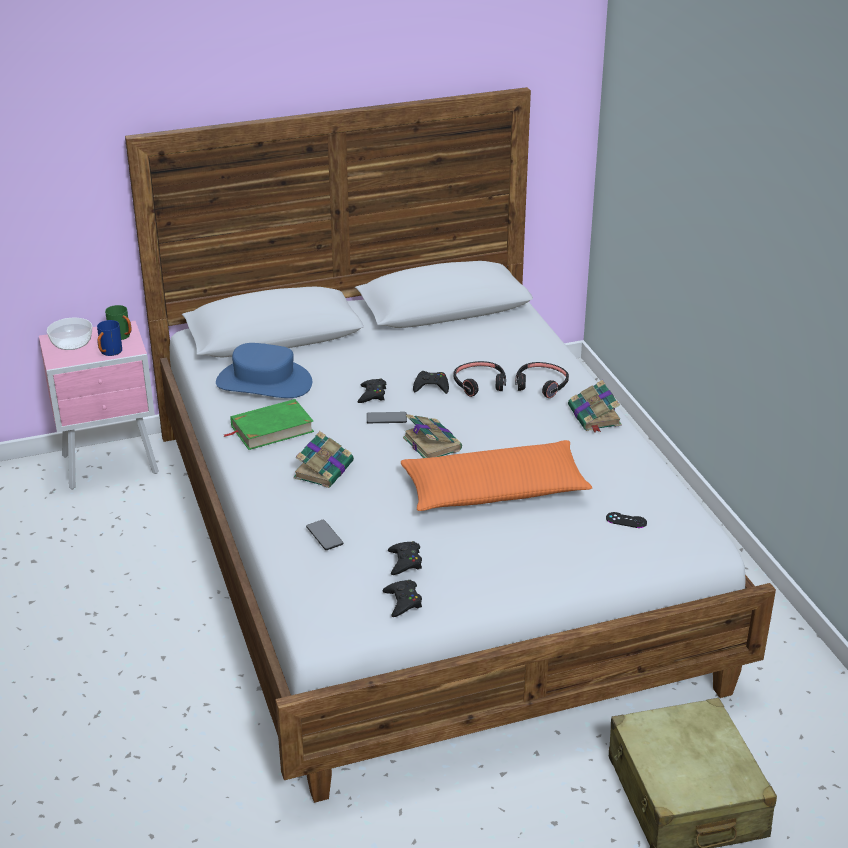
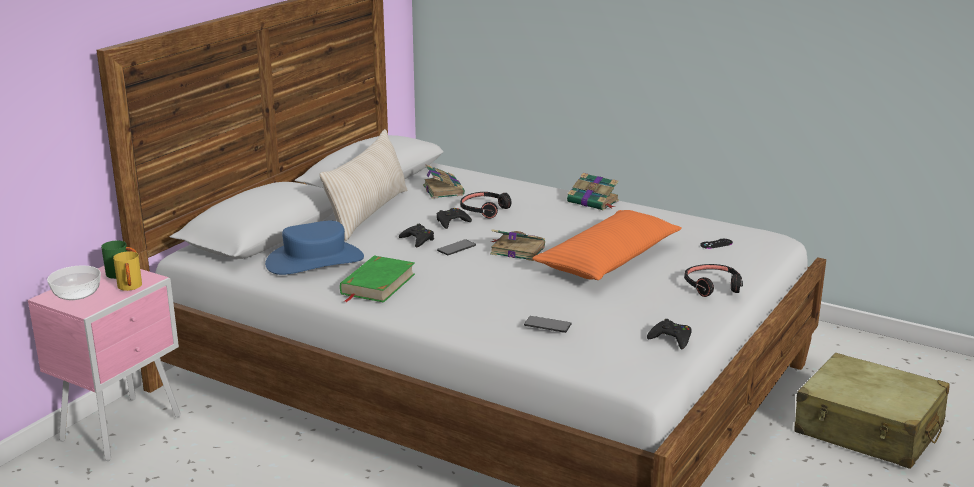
camera: 40 degrees left, 10 degrees down
blue mug [97,320,122,356] -> yellow mug [113,251,142,291]
book [293,431,354,488] -> book moved to [423,165,465,199]
black game controller [388,541,422,575] -> none
black headphones [515,362,569,398] -> black headphones moved to [684,264,743,297]
none -> beige pillow [320,129,407,241]

